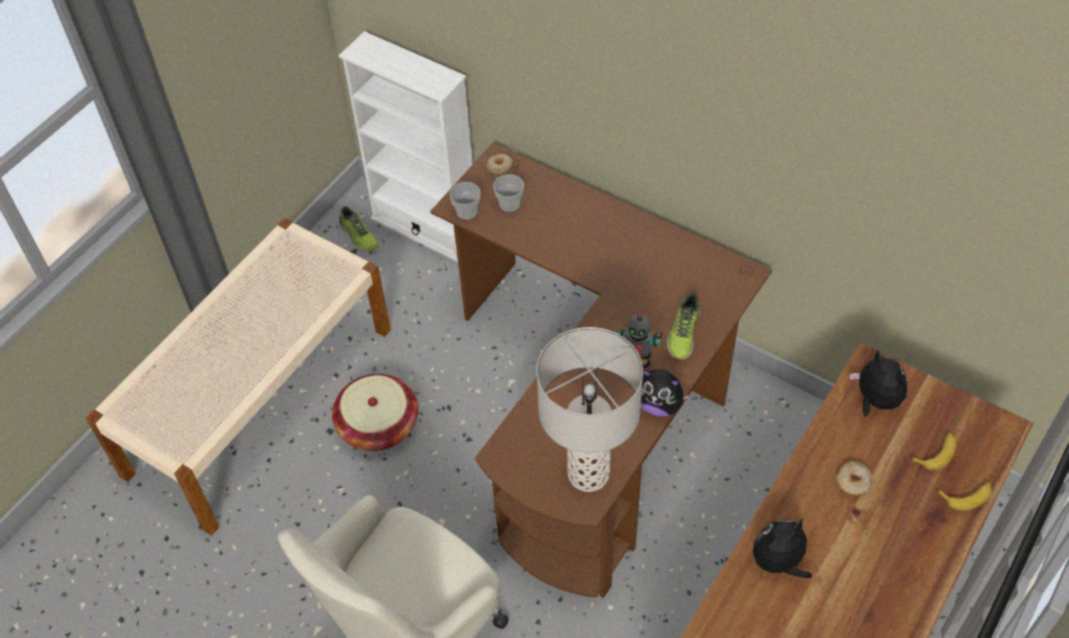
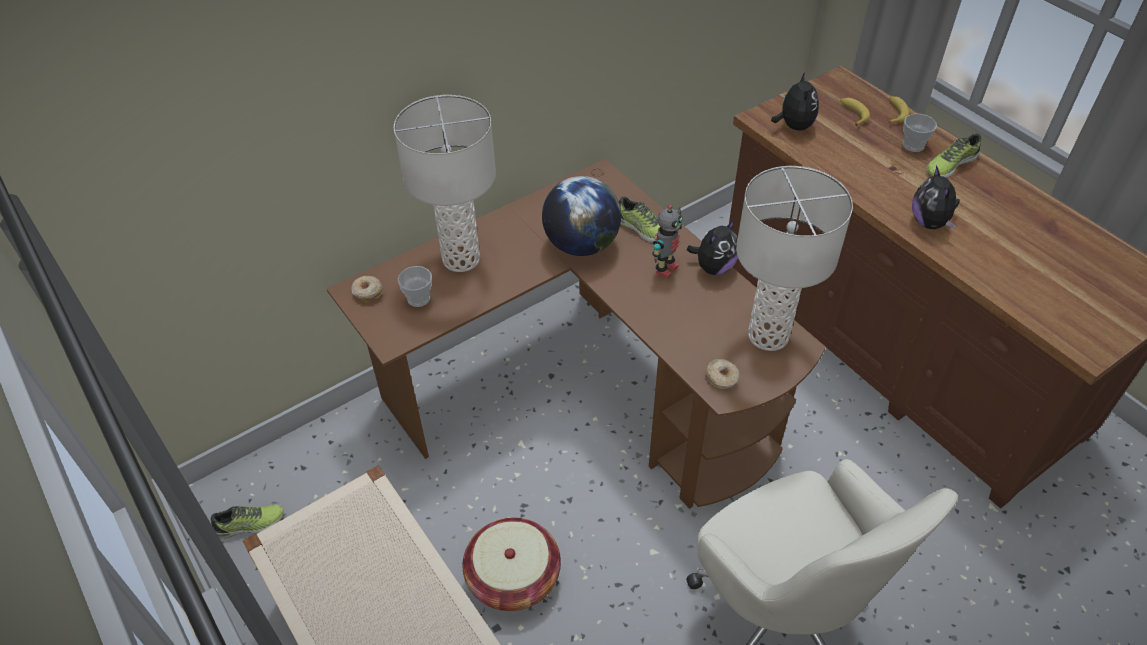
camera: 70 degrees left, 5 degrees down
white bookcase [339,31,473,262] -> none
cup [449,182,481,219] -> cup moved to [903,114,937,152]
donut [837,461,872,495] -> donut moved to [705,359,739,389]
plush toy [850,349,908,417] -> plush toy turned 105 degrees clockwise [771,72,819,131]
none -> white table lamp [394,95,496,272]
none -> globe [542,176,621,256]
none -> shoe [926,133,981,178]

